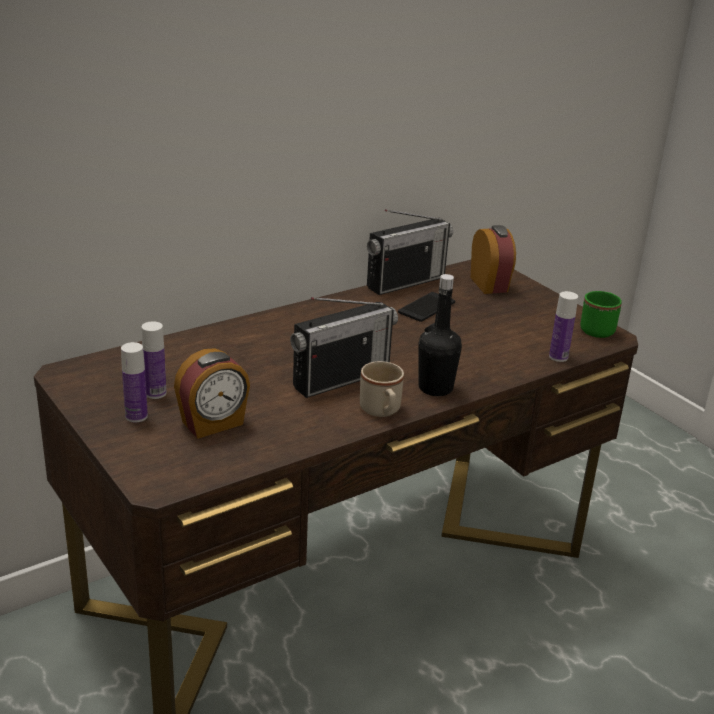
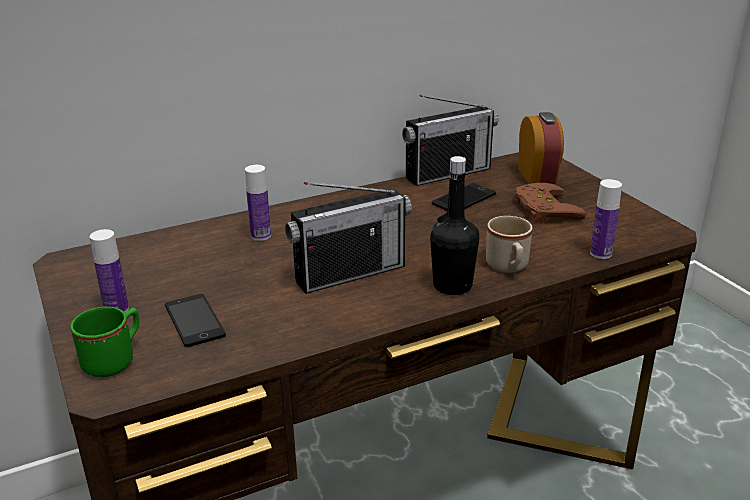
camera: 10 degrees right, 0 degrees up
bottle [142,321,166,399] -> bottle moved to [245,165,271,241]
alarm clock [174,348,250,439] -> phone [165,294,226,347]
beige mug [360,361,404,417] -> beige mug moved to [486,216,533,273]
green mug [580,291,622,338] -> green mug moved to [71,307,139,377]
none -> brown game controller [515,183,586,223]

